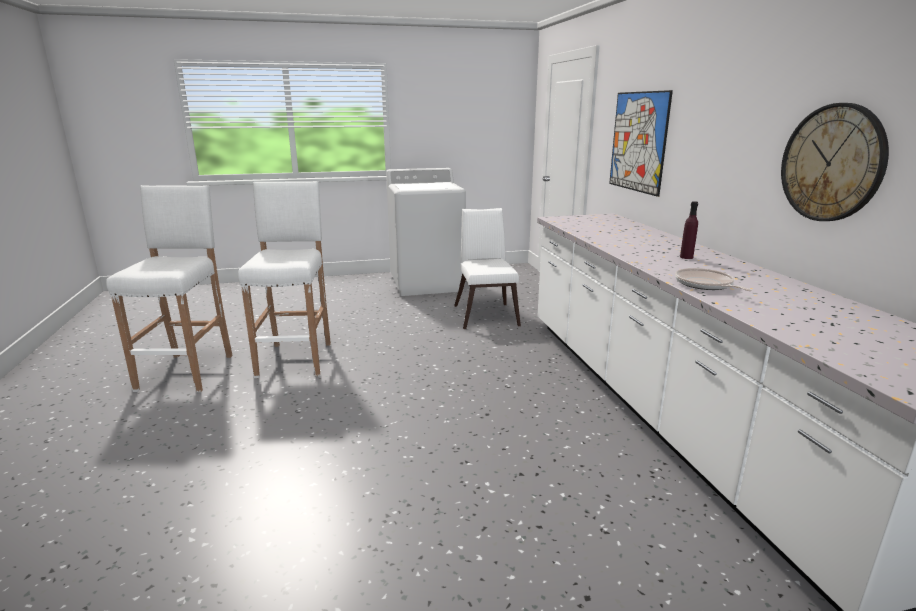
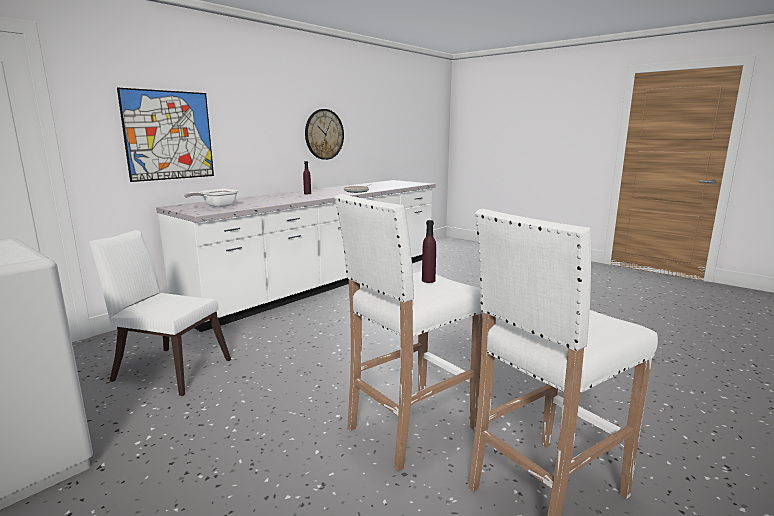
camera: 125 degrees left, 5 degrees down
white chair [454,208,521,329] -> white chair turned 60 degrees clockwise [89,230,231,396]
none -> frying pan [184,189,238,207]
none -> purple bottle [422,220,436,283]

